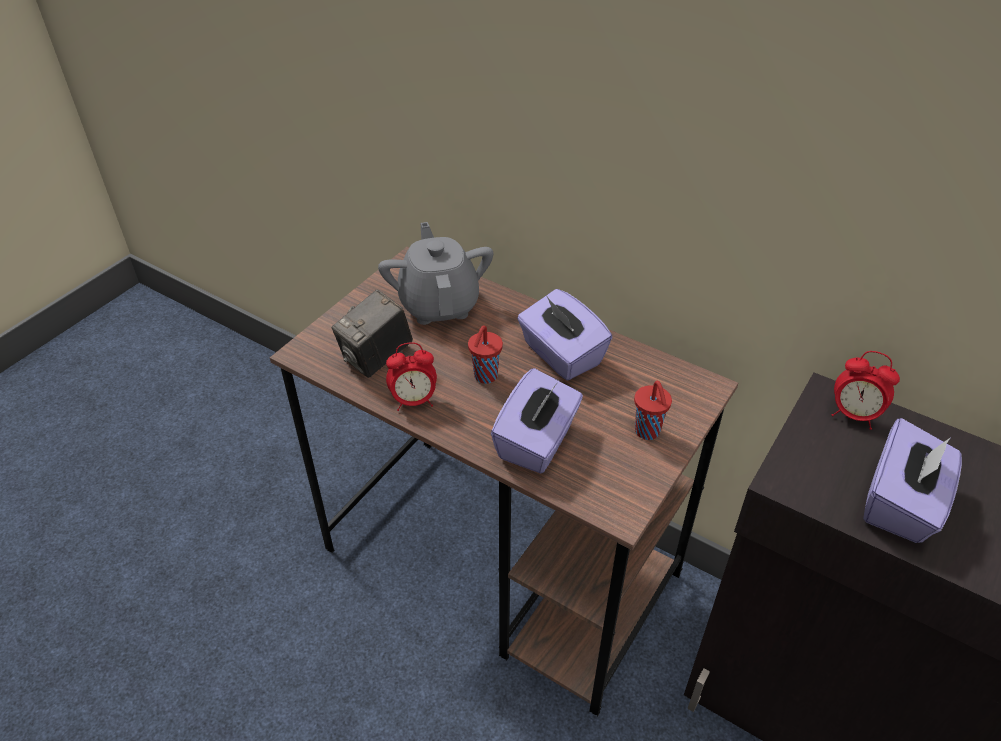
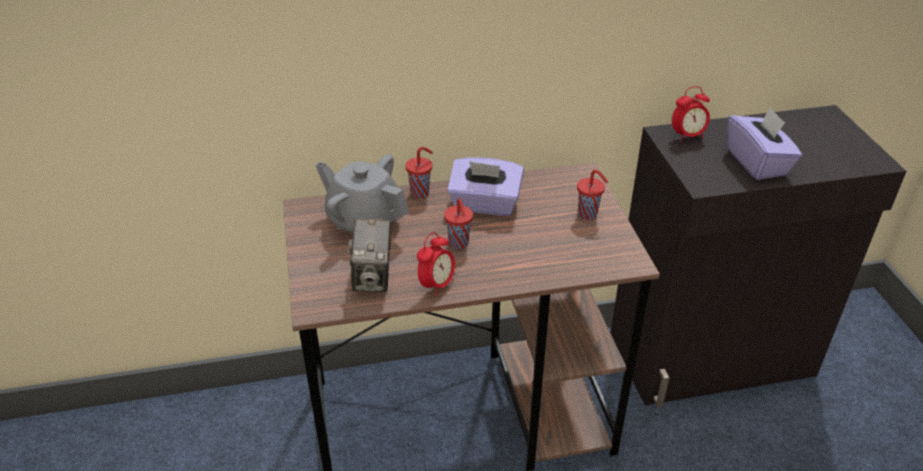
camera: 45 degrees left, 5 degrees down
purple tissue box [491,368,583,474] -> none
none -> red cup [405,147,433,198]

